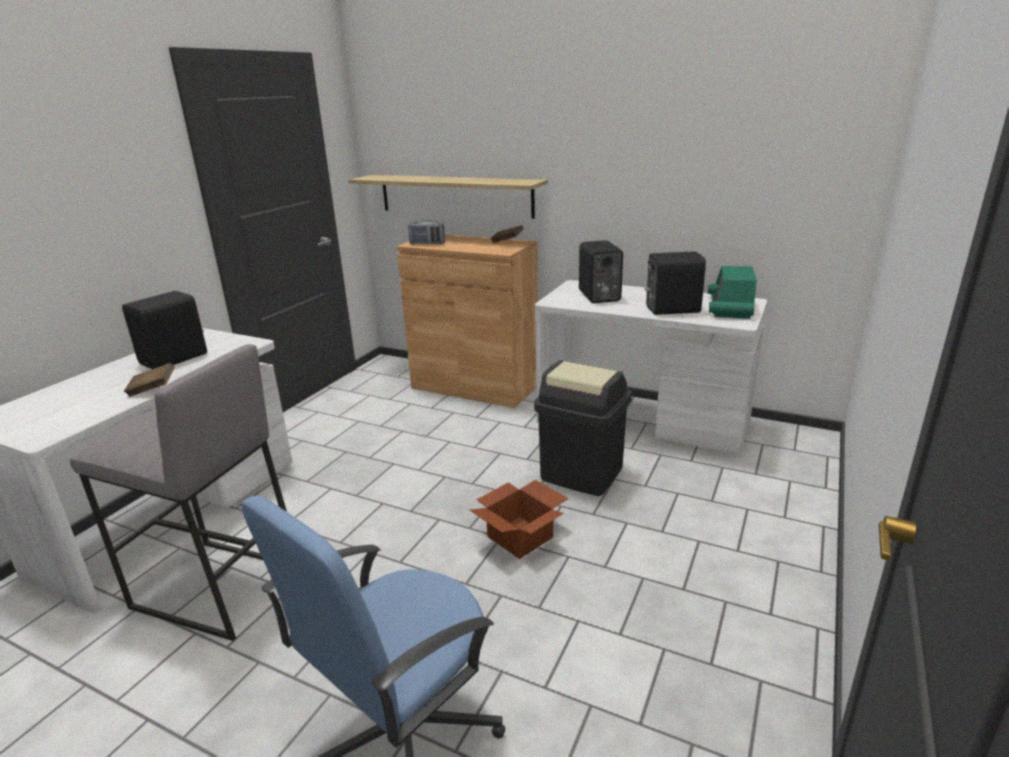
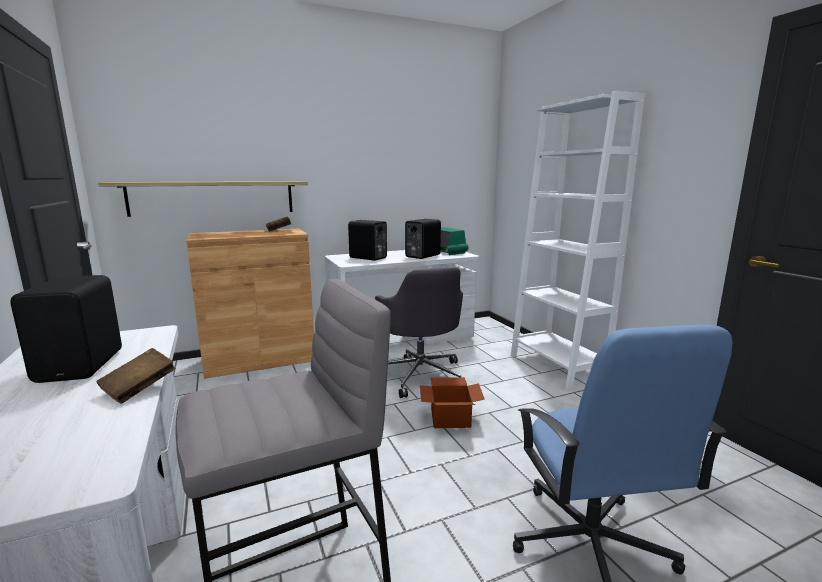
camera: 50 degrees left, 10 degrees down
radio [408,220,445,244] -> none
black trash can [534,360,632,496] -> grey office chair [375,267,467,398]
none -> white bookcase [511,91,645,391]

